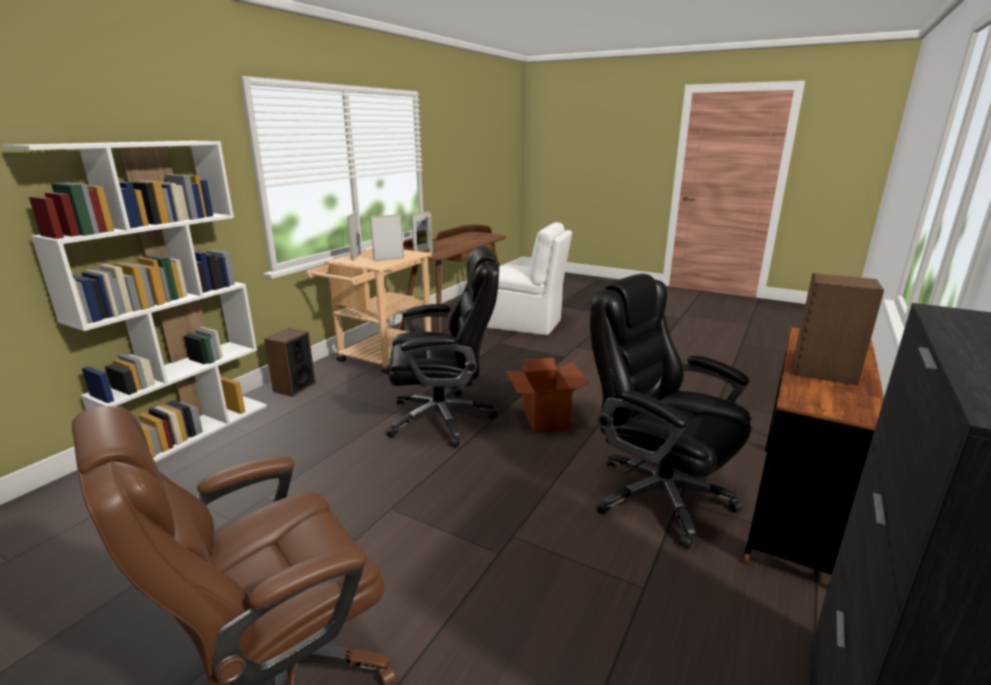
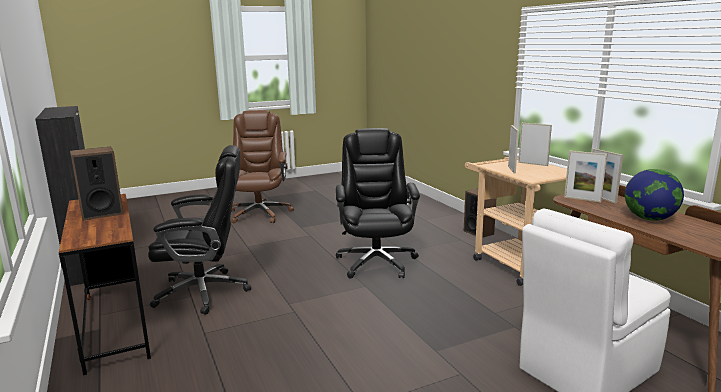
camera: 125 degrees right, 5 degrees down
white bookcase [2,141,267,462] -> none
black office chair [387,246,499,448] -> black office chair turned 150 degrees clockwise [336,128,420,279]
cardboard box [507,358,589,434] -> none
none -> globe [625,169,684,221]

